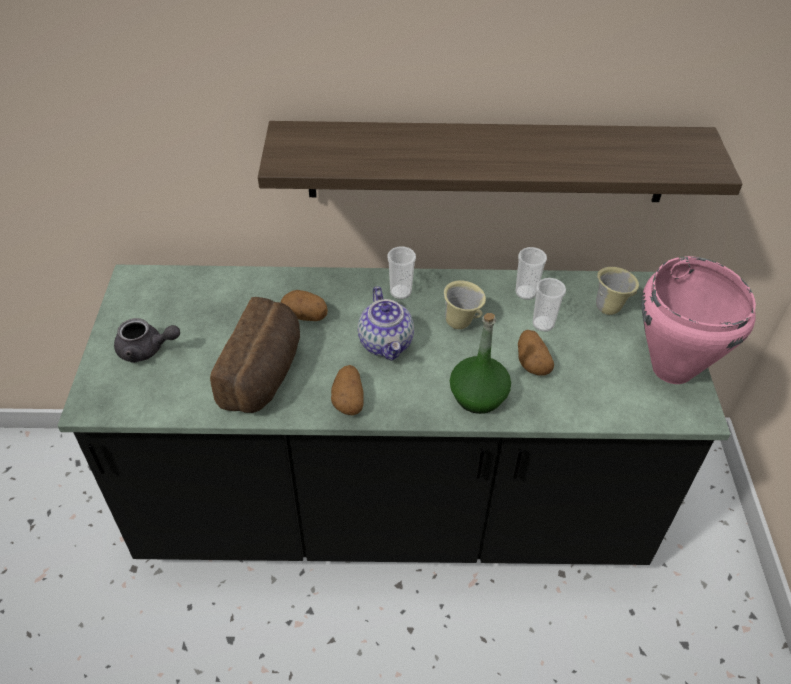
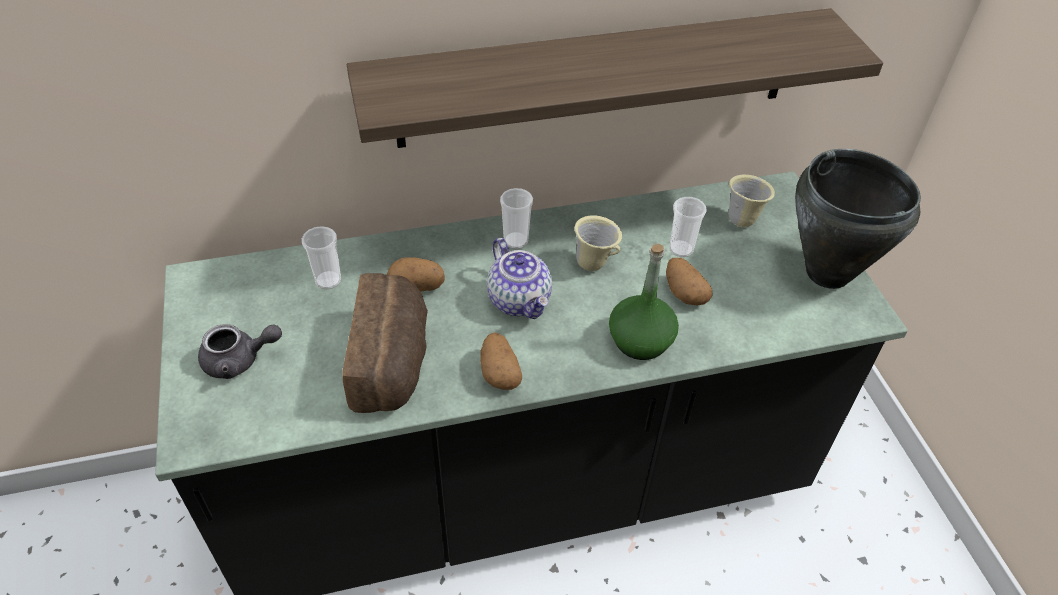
camera: 15 degrees left, 0 degrees up
cup [516,247,547,300] -> cup moved to [302,226,341,289]
pink cooking pot [641,256,756,384] -> black cooking pot [795,148,921,289]

